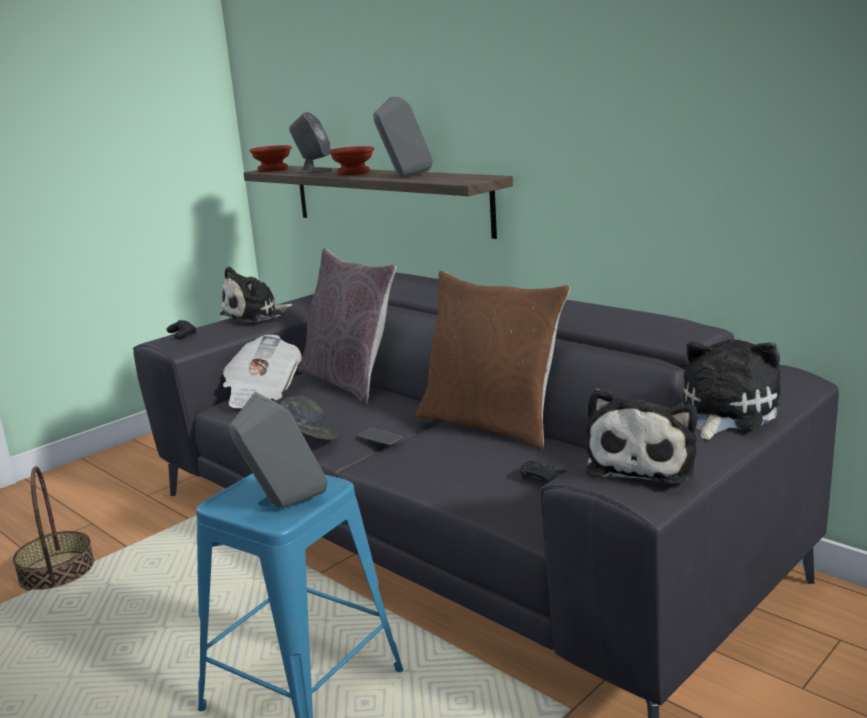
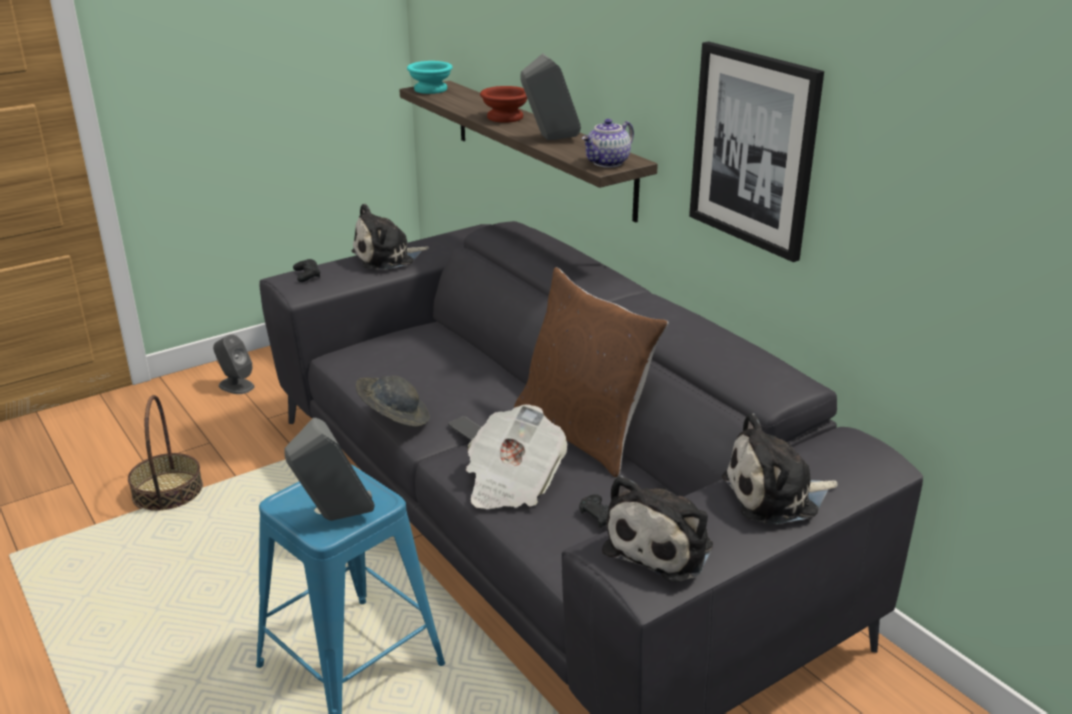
camera: 10 degrees right, 10 degrees up
newspaper [223,335,302,408] -> newspaper moved to [466,404,567,509]
brown bowl [249,145,292,172] -> turquoise bowl [407,61,453,94]
grey speaker [289,112,332,174] -> grey speaker moved to [213,334,254,394]
grey pillow [298,248,397,404] -> none
plush toy [681,339,780,440] -> plush toy turned 150 degrees counterclockwise [722,413,838,524]
none -> teapot [582,119,634,168]
none -> picture [689,42,824,262]

